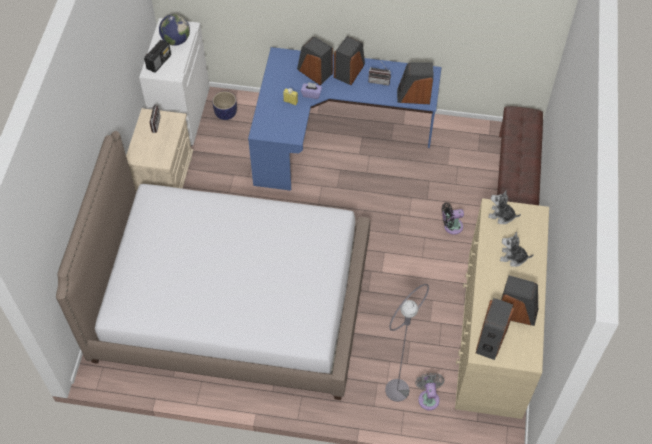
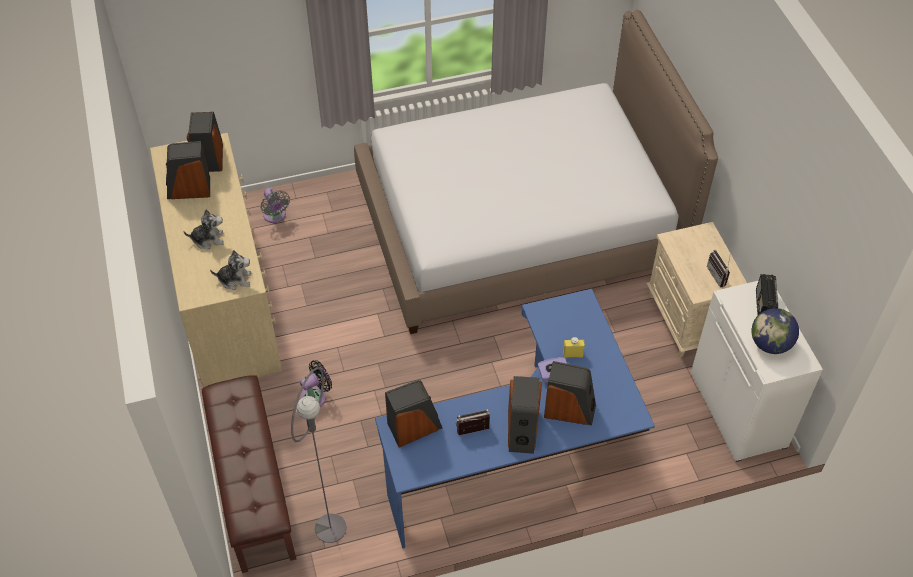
camera: 155 degrees right, 5 degrees down
planter [212,91,237,120] -> none
grey floor lamp [385,284,429,402] -> grey floor lamp moved to [291,367,347,543]

